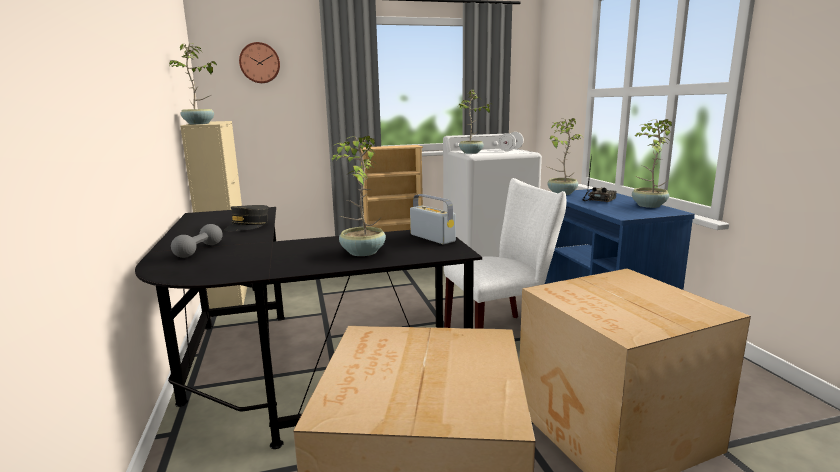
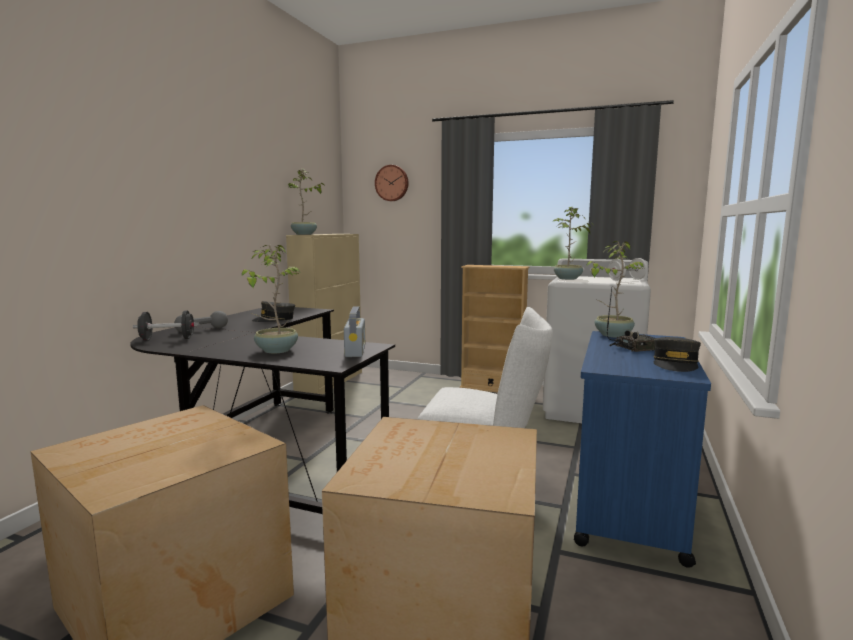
camera: 35 degrees right, 5 degrees down
potted plant [632,119,672,208] -> grey cap [654,337,701,372]
none -> black dumbbell [133,310,199,341]

